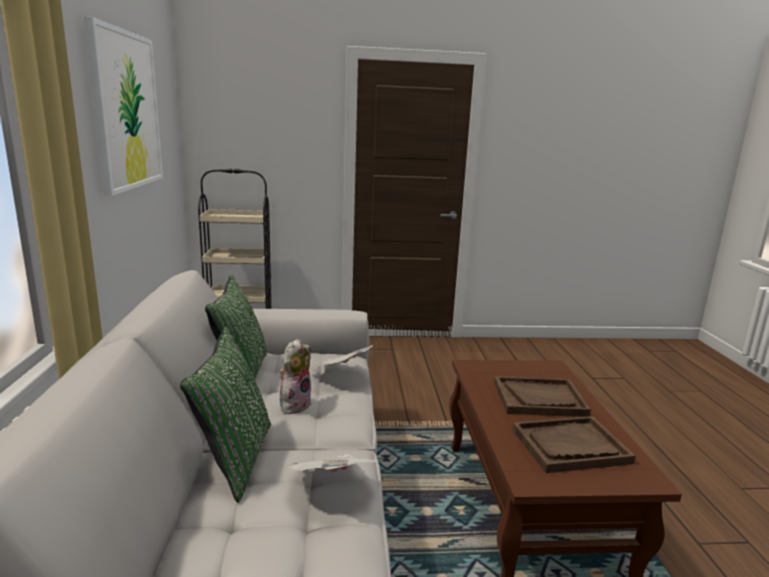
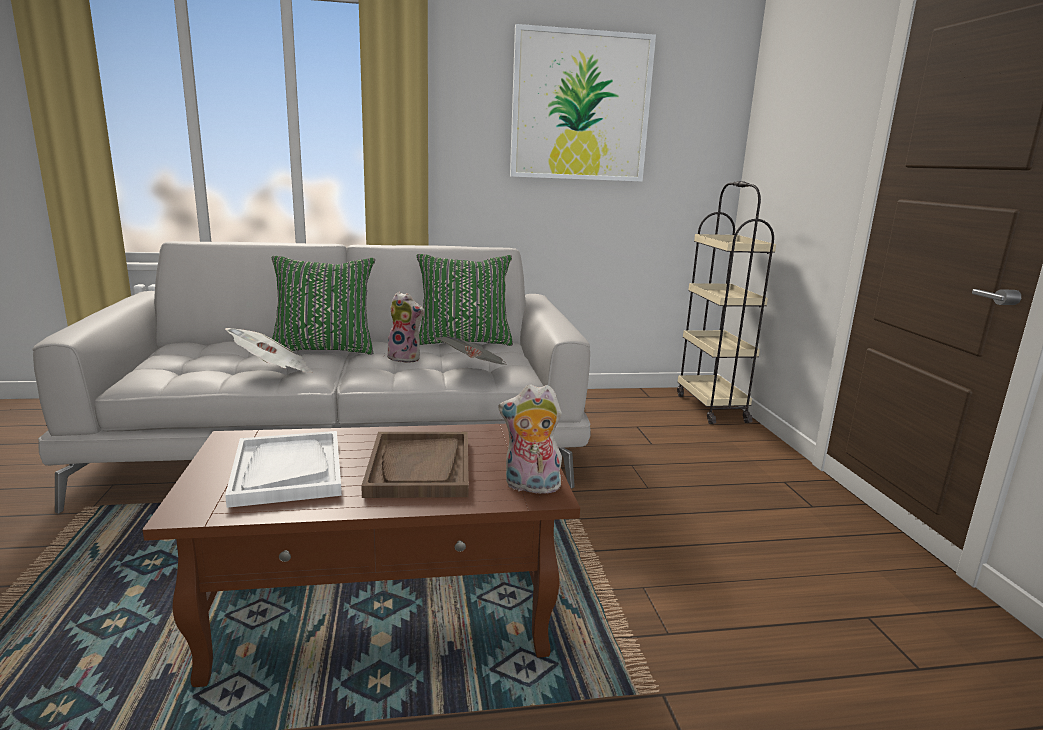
camera: 85 degrees right, 0 degrees up
brown tray [512,416,636,473] -> white tray [225,431,342,508]
none -> plush toy [499,384,564,494]

